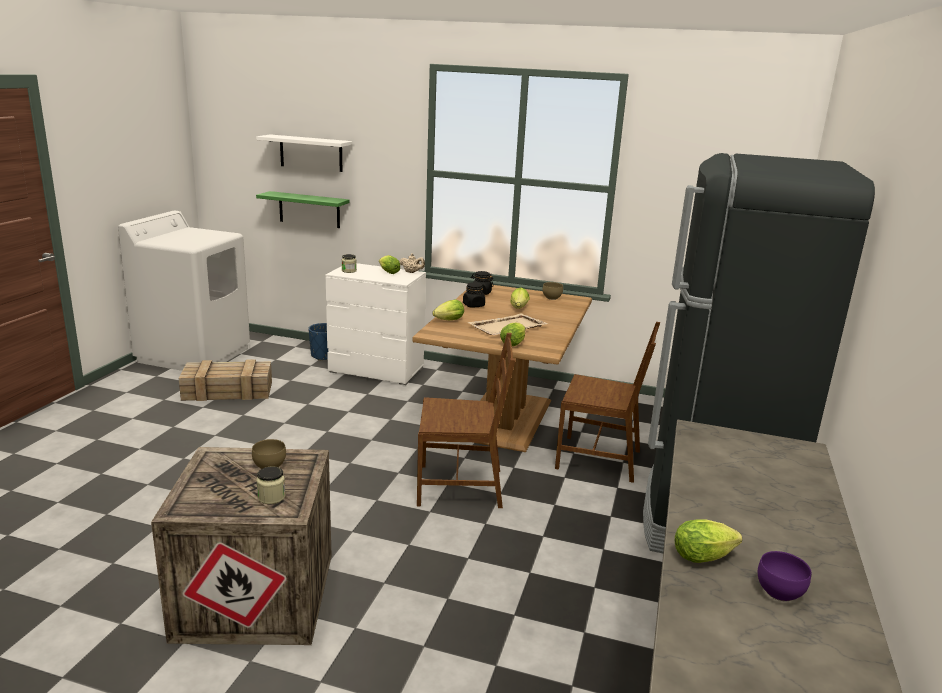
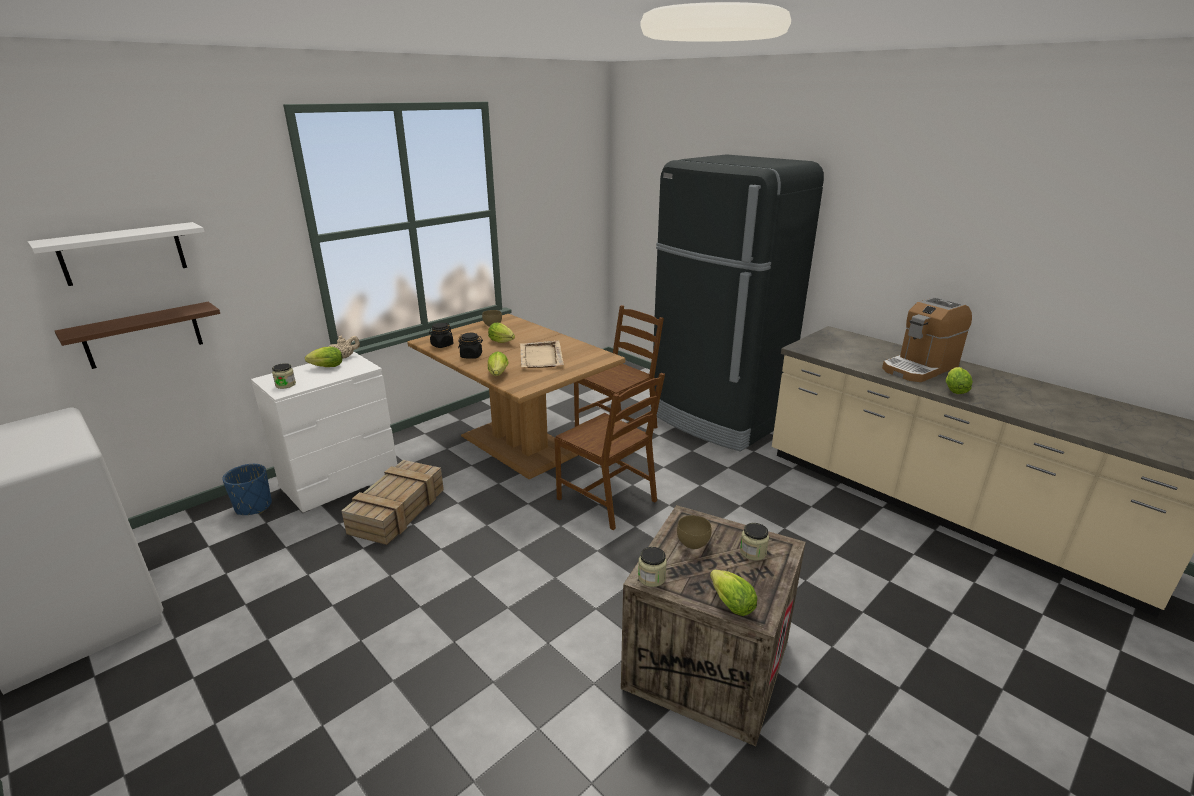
camera: 60 degrees left, 5 degrees up
crate [179,359,272,401] -> crate moved to [341,460,444,545]
green shelf [256,191,350,228] -> brown shelf [55,302,220,369]
brown chair [417,333,515,508] -> brown chair turned 105 degrees clockwise [554,373,665,530]
lettuce [500,323,526,346] -> lettuce moved to [710,569,757,616]
purple bowl [758,551,811,601] -> none
none -> jar [638,547,667,587]
none -> coffee machine [882,297,972,382]

